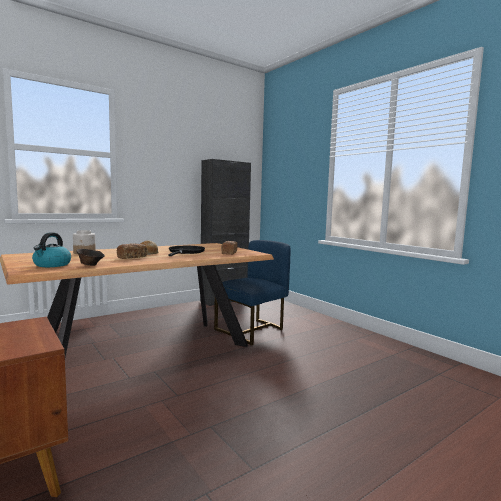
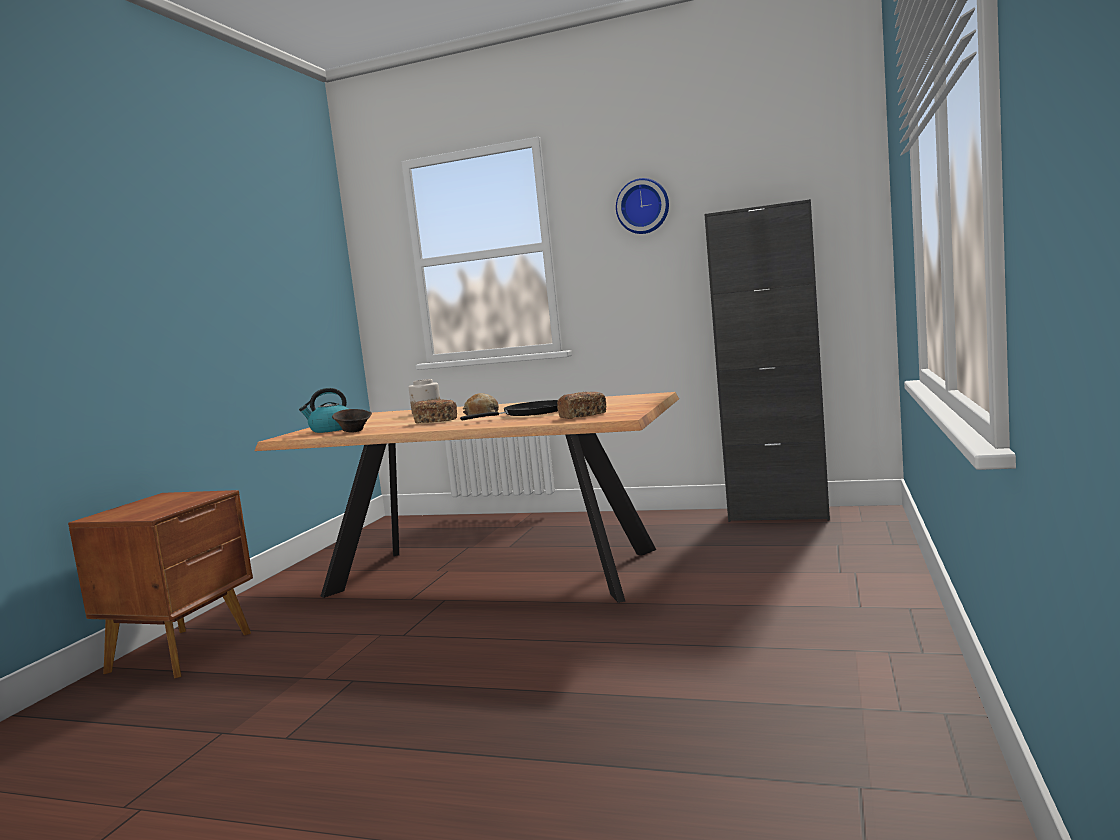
camera: 55 degrees right, 0 degrees up
blue chair [214,240,290,346] -> none
none -> wall clock [616,178,669,234]

